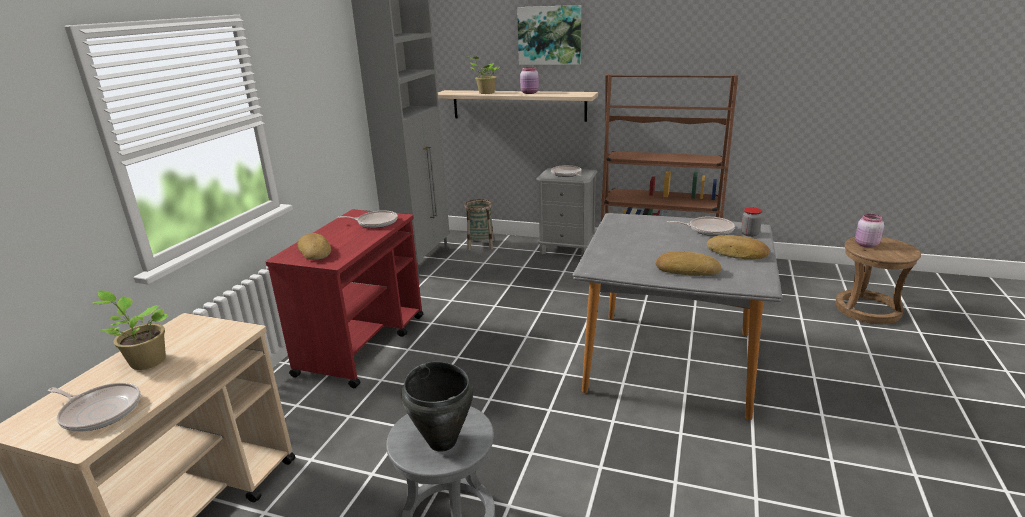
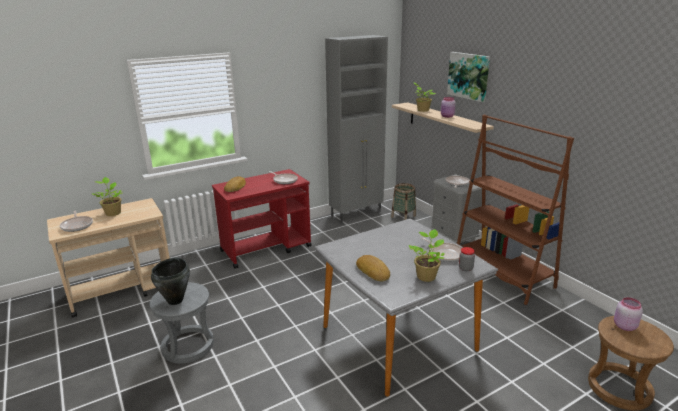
camera: 40 degrees right, 0 degrees up
bread [707,235,770,259] -> potted plant [409,229,445,282]

